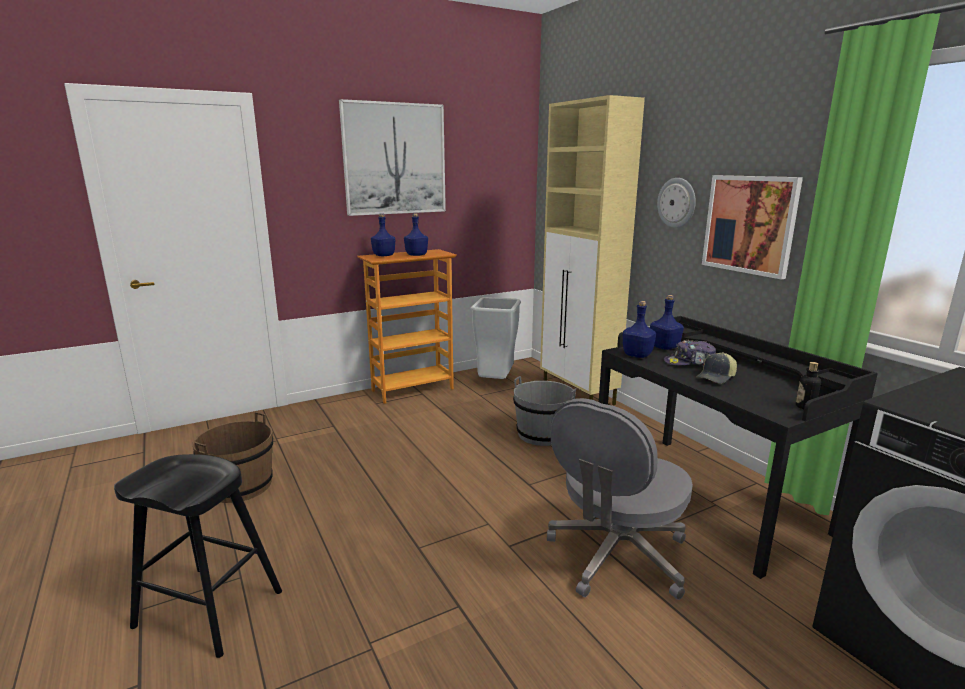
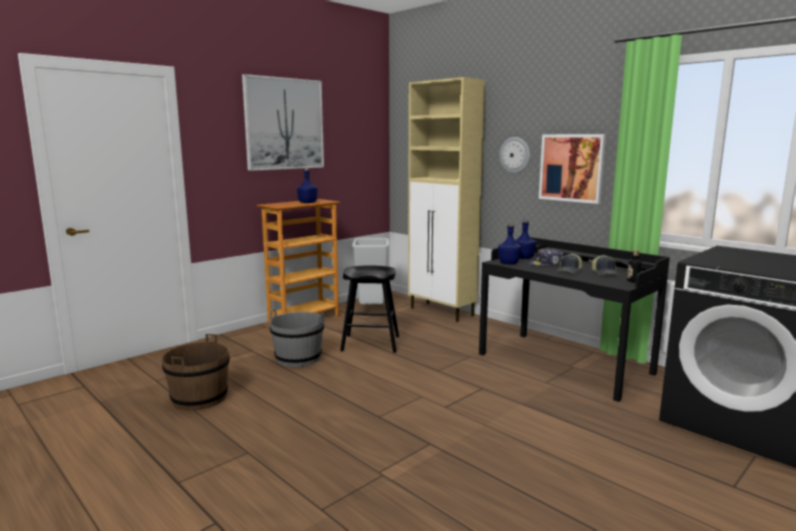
camera: 15 degrees left, 5 degrees down
black stool [114,454,282,658] -> black stool moved to [340,265,399,353]
blue bottle [371,214,395,256] -> none
grey bucket [513,376,577,446] -> grey bucket moved to [270,309,324,367]
grey office chair [547,398,693,600] -> none
none -> cap [592,255,619,276]

